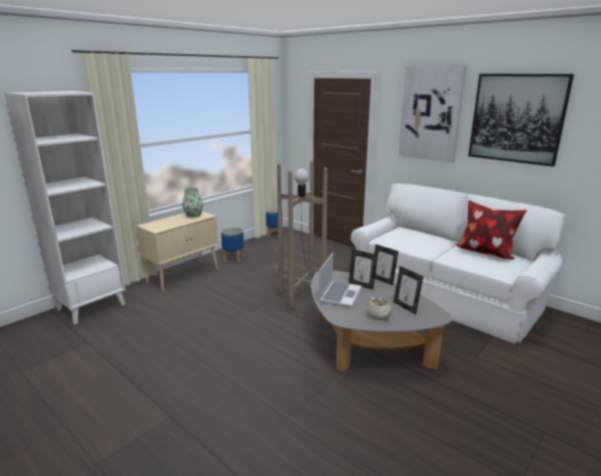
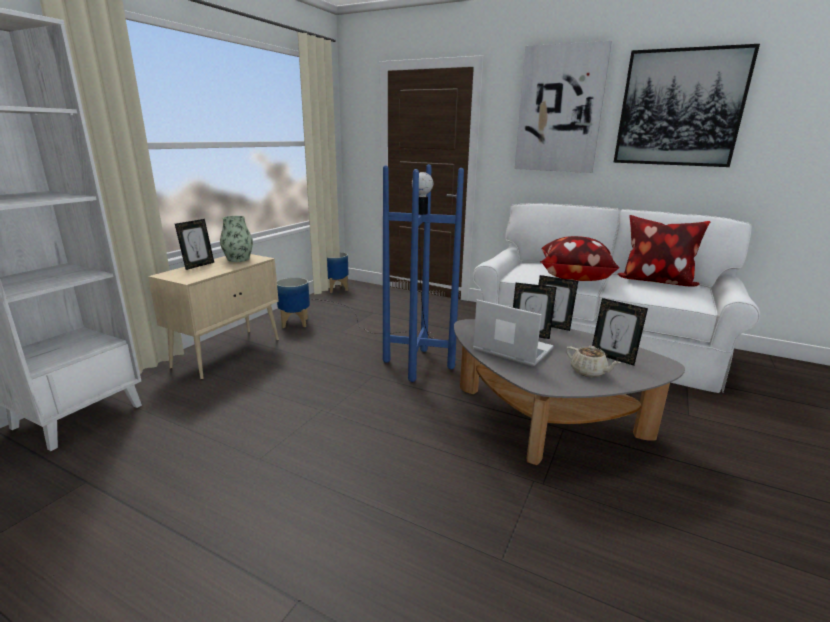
camera: 15 degrees left, 0 degrees up
brown floor lamp [252,161,328,309] -> blue floor lamp [312,164,464,382]
laptop [319,253,362,307] -> laptop turned 60 degrees counterclockwise [473,299,554,367]
none -> picture frame [175,219,214,270]
none -> pillow [540,236,619,281]

